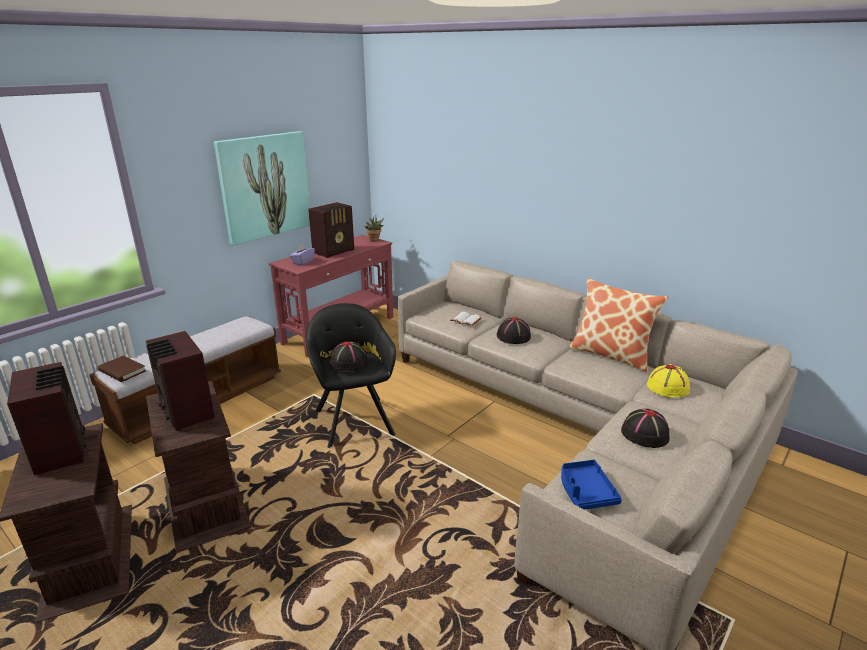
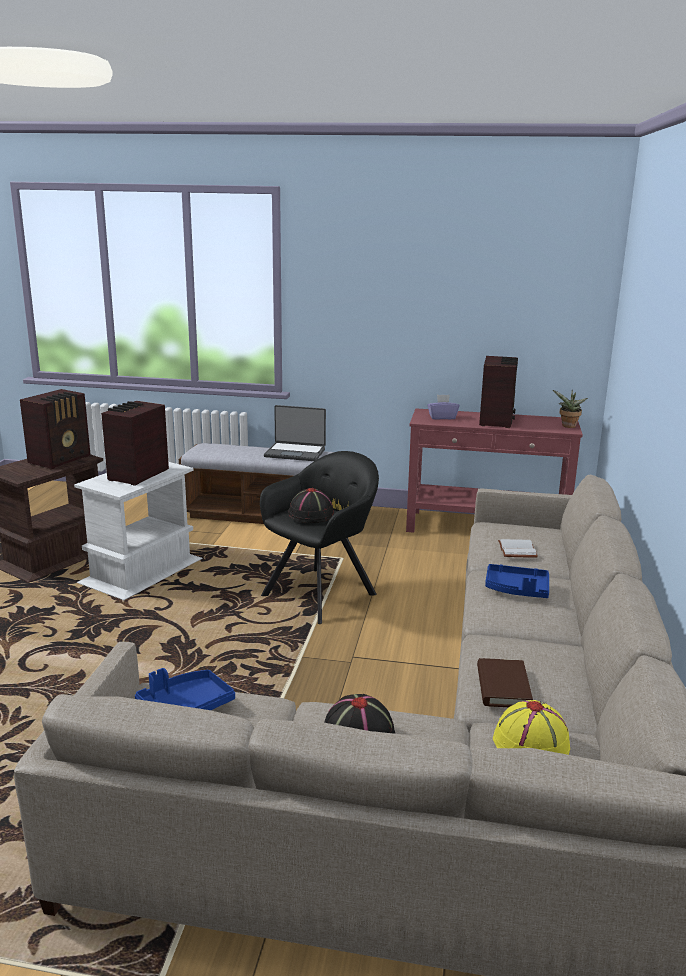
camera: 60 degrees right, 5 degrees down
brown book [98,356,146,382] -> brown book moved to [477,658,533,707]
brown side table [146,381,251,553] -> white side table [74,462,203,600]
picture [214,131,310,246] -> none
radio [308,202,354,258] -> radio turned 90 degrees counterclockwise [479,356,518,428]
black hat [497,317,531,344] -> blue tray [485,564,549,598]
pillow [569,278,668,372] -> none
none -> laptop [264,405,326,461]

